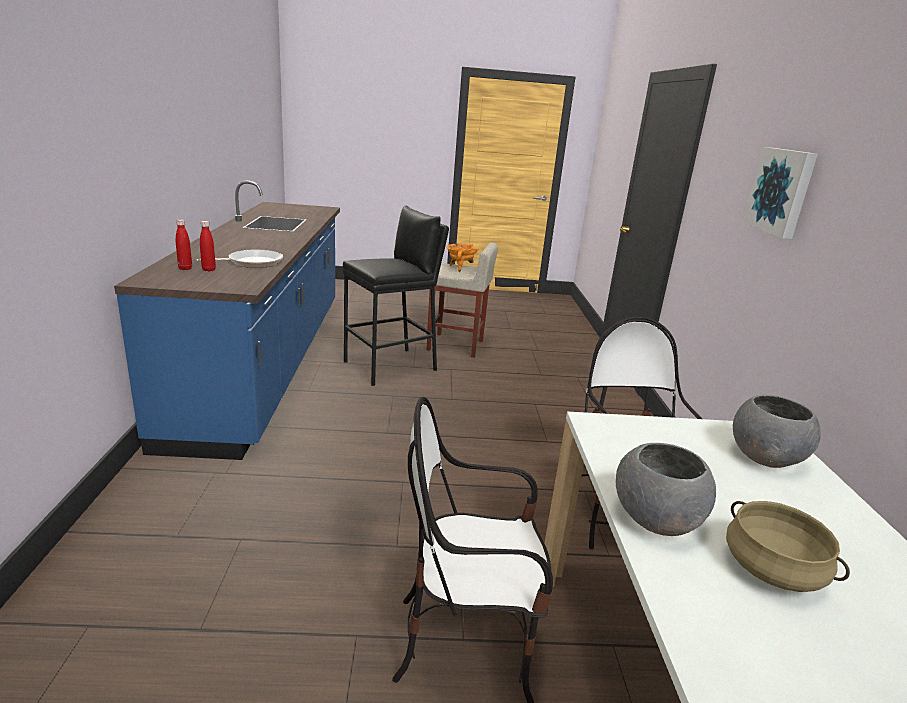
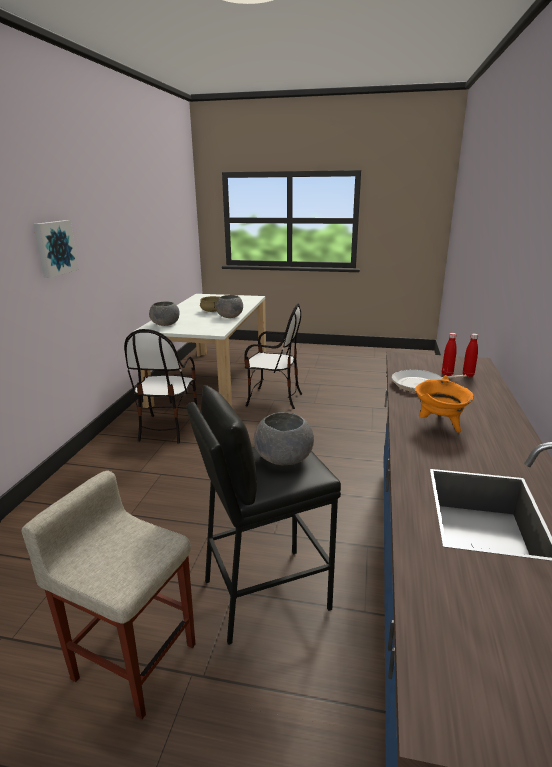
camera: 165 degrees left, 0 degrees up
orange cooking pot [446,243,479,272] -> orange cooking pot moved to [415,375,474,433]
none -> grey bowl [254,412,314,465]

